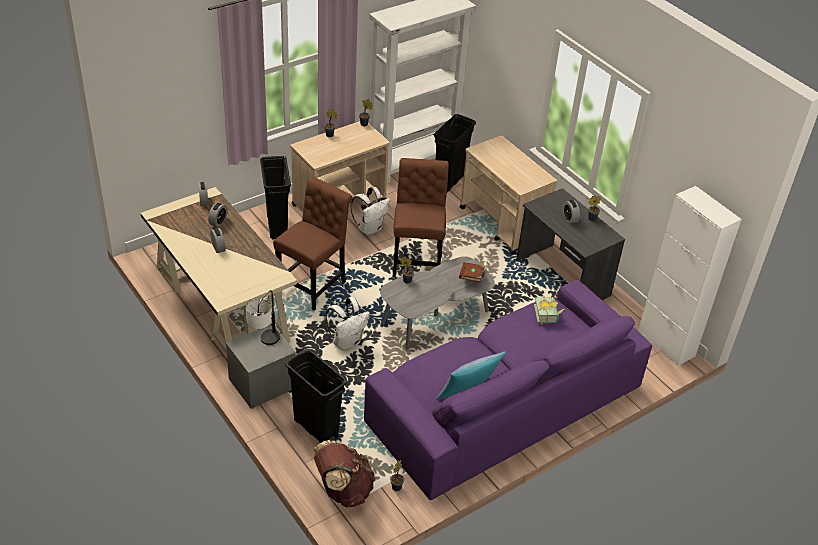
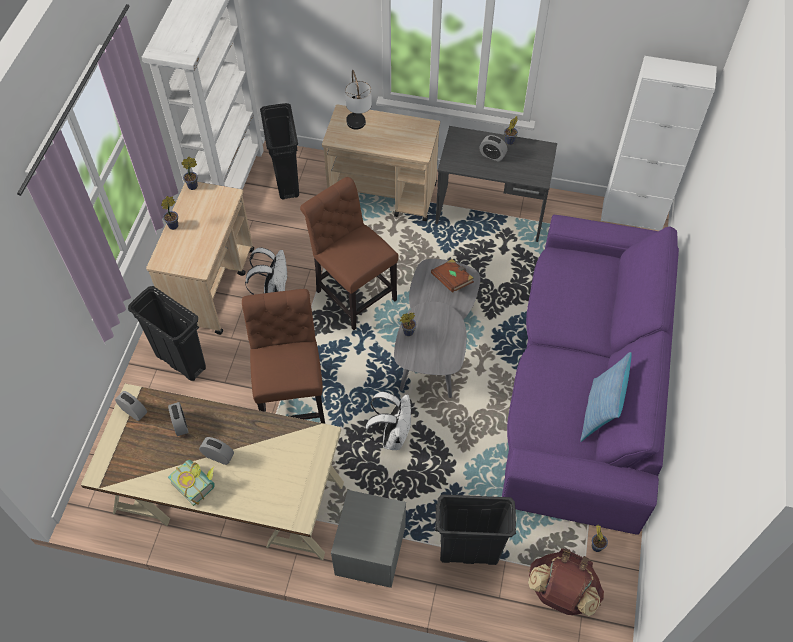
camera: 40 degrees left, 15 degrees up
table lamp [246,290,280,345] -> table lamp moved to [345,70,372,129]
book [534,296,564,325] -> book moved to [168,460,215,506]

